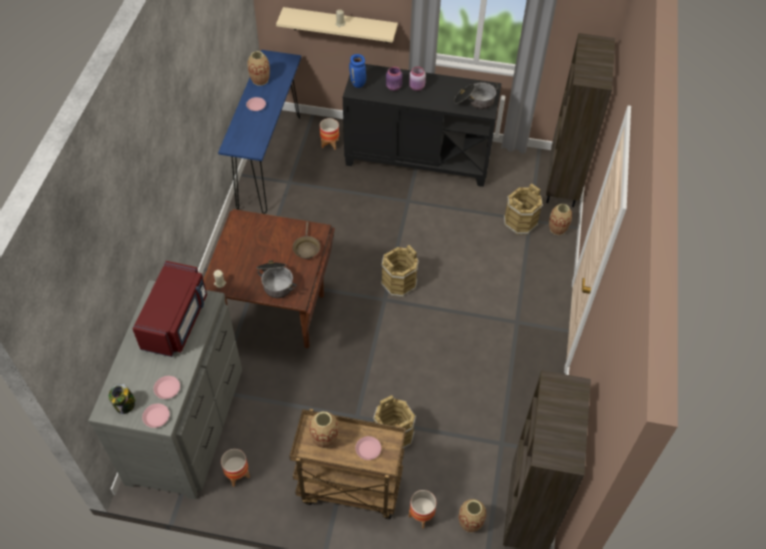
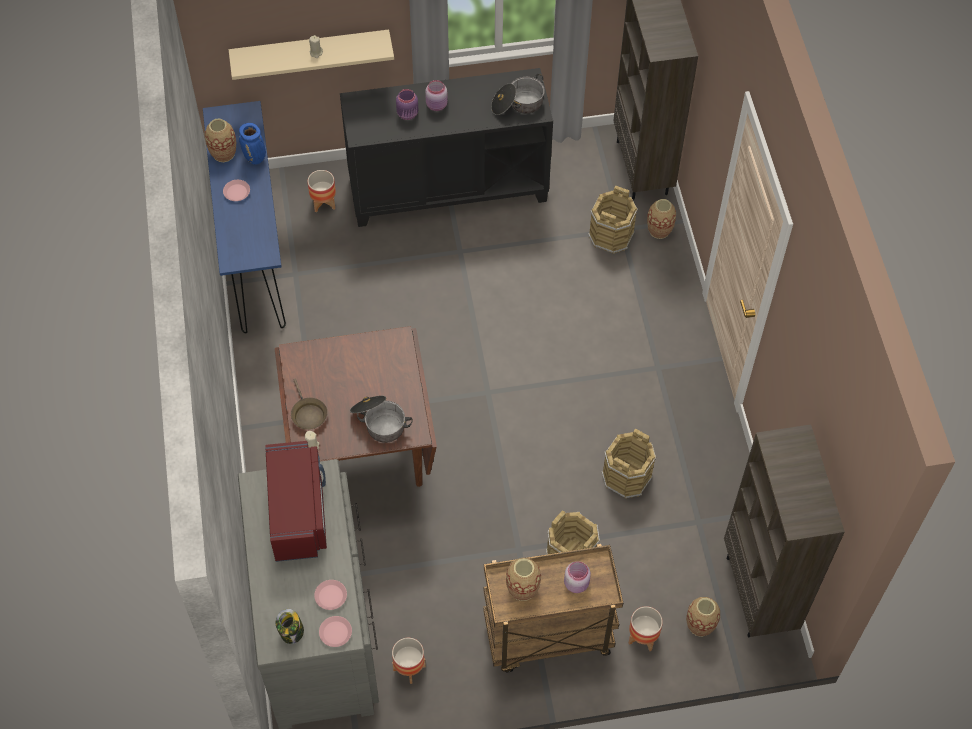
camera: 20 degrees left, 5 degrees up
brown frying pan [293,222,320,259] -> brown frying pan moved to [291,379,328,430]
blue vase [349,54,366,88] -> blue vase moved to [239,123,266,165]
pink plate [355,436,381,460] -> pink jar [564,561,591,593]
brown bucket [381,245,419,297] -> brown bucket moved to [602,428,656,499]

